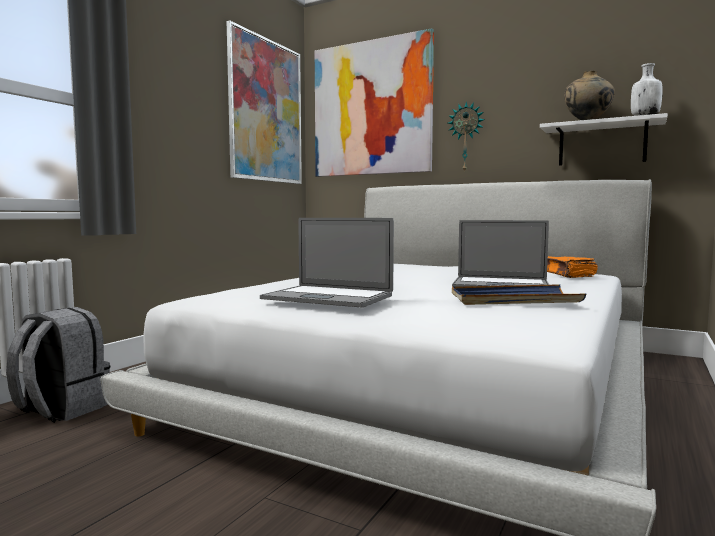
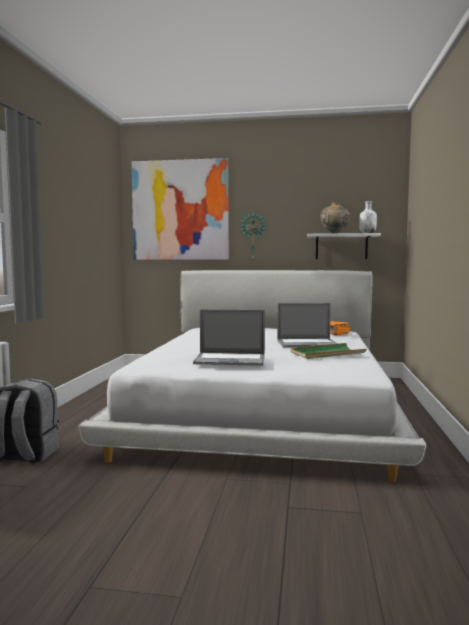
camera: 20 degrees left, 0 degrees up
picture [227,20,302,184] -> none
blue tray [452,284,586,305] -> green tray [291,343,366,359]

